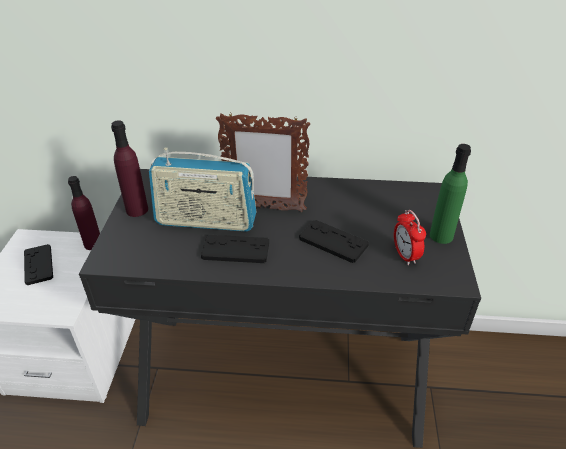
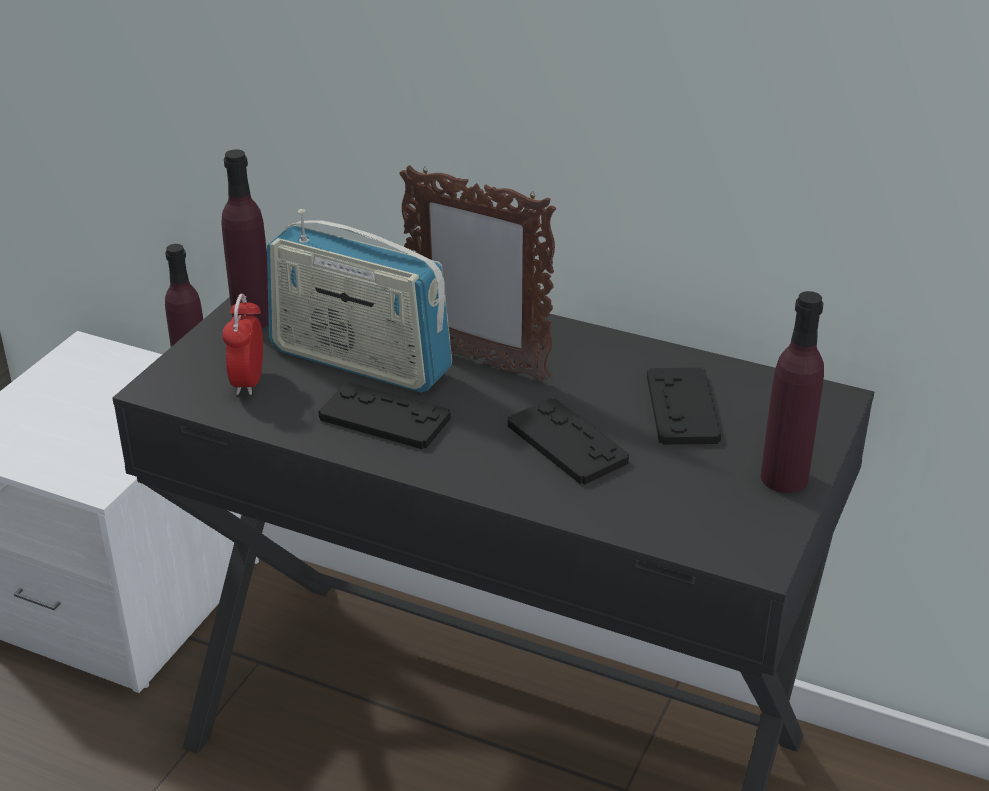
camera: 20 degrees right, 5 degrees down
black game controller [24,244,53,285] -> black game controller moved to [647,368,721,445]
alarm clock [394,210,426,265] -> alarm clock moved to [222,294,263,395]
green bottle [430,144,471,244] -> purple bottle [761,291,824,493]

